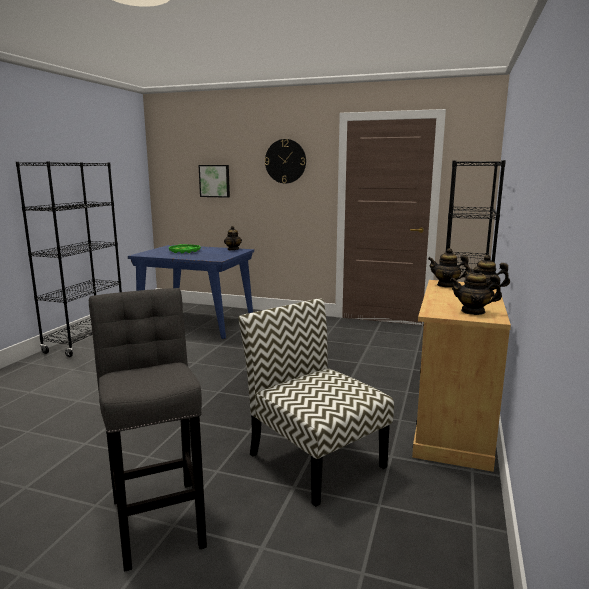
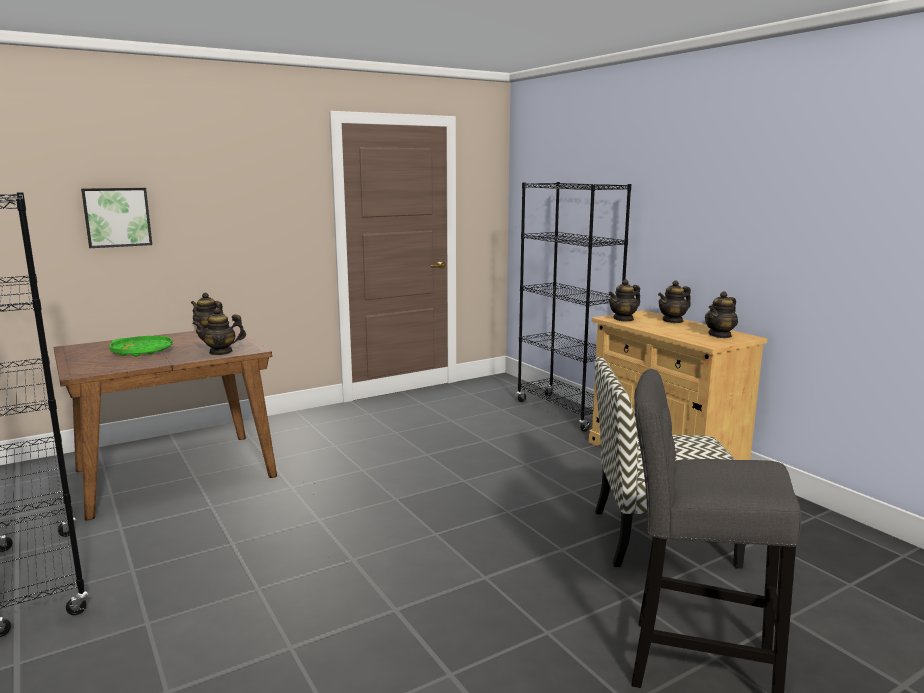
camera: 50 degrees left, 0 degrees up
blue dining table [128,245,254,339] -> brown dining table [53,326,277,521]
wall clock [265,139,306,184] -> none
none -> teapot [192,308,246,355]

